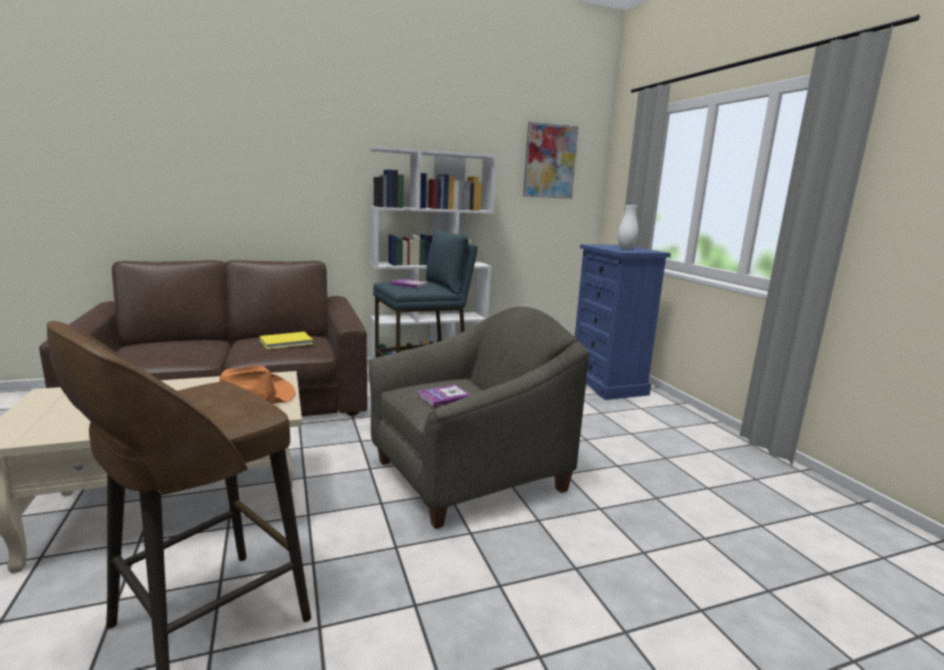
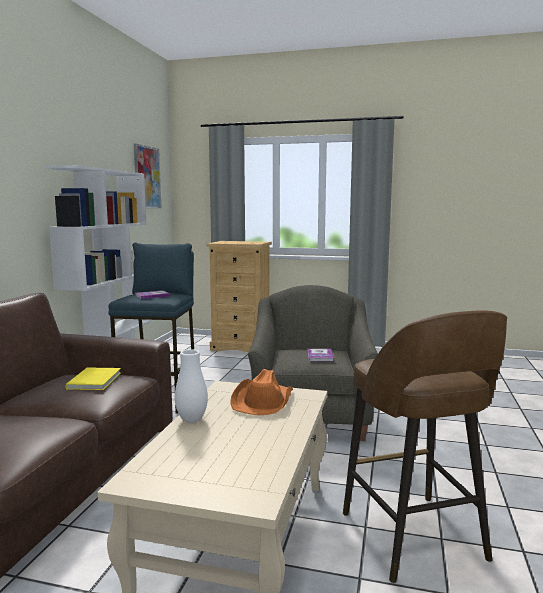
camera: 55 degrees left, 5 degrees down
blue dresser [575,244,671,400] -> beige dresser [207,241,272,353]
white vase [618,205,638,250] -> white vase moved to [175,349,208,423]

